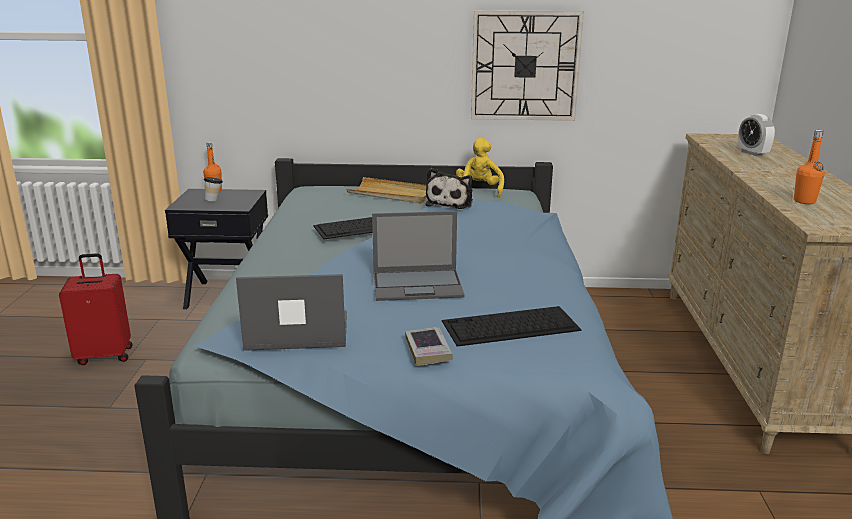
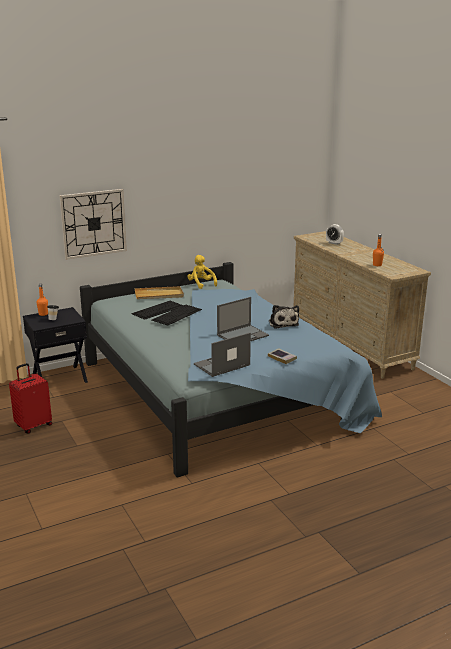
camera: 30 degrees left, 0 degrees up
plush toy [425,168,473,209] -> plush toy moved to [269,305,299,329]
keyboard [442,306,582,347] -> keyboard moved to [131,300,183,320]
wall clock [471,10,584,121] -> wall clock moved to [59,189,127,260]

